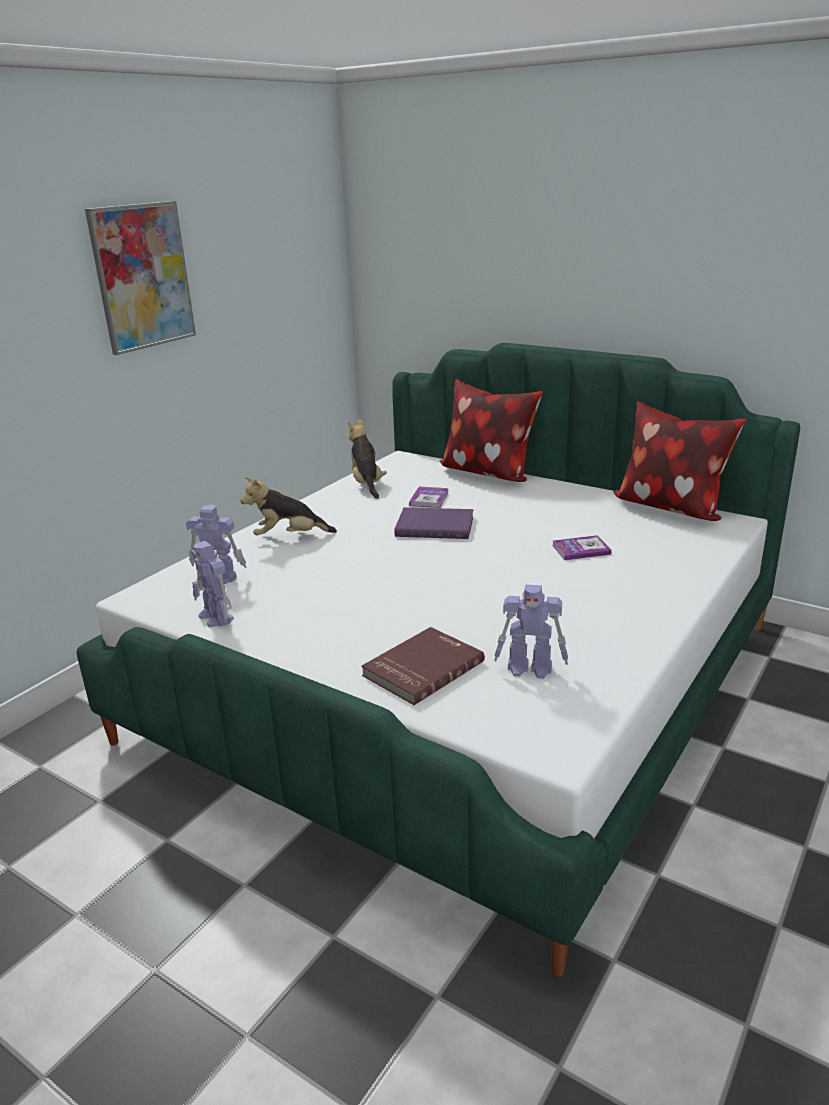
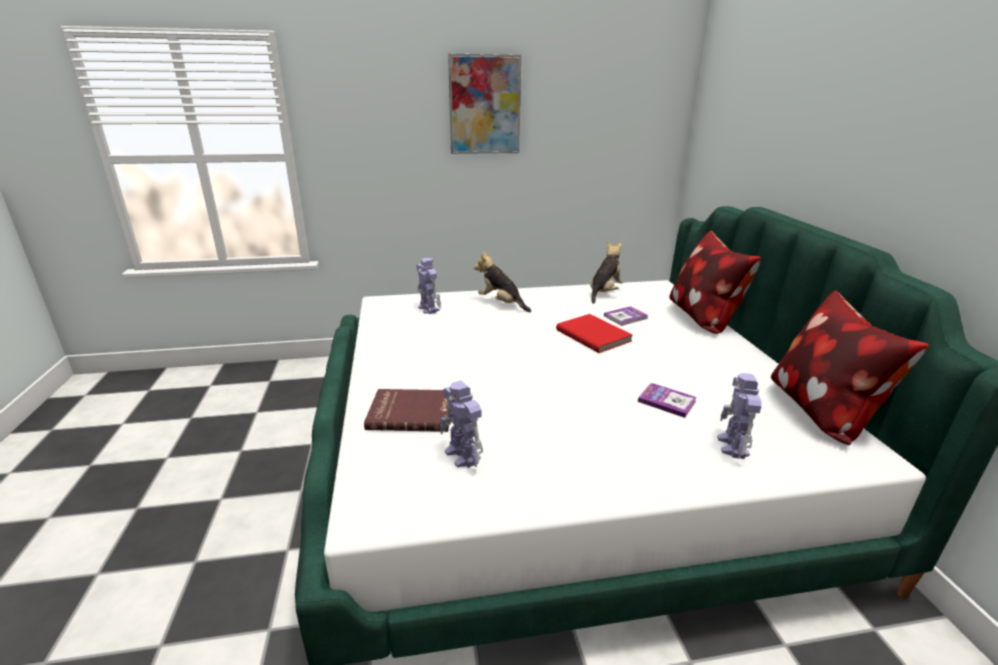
camera: 45 degrees right, 0 degrees up
toy robot [190,541,234,627] -> toy robot moved to [717,373,761,459]
purple book [394,507,473,539] -> red book [556,314,633,353]

